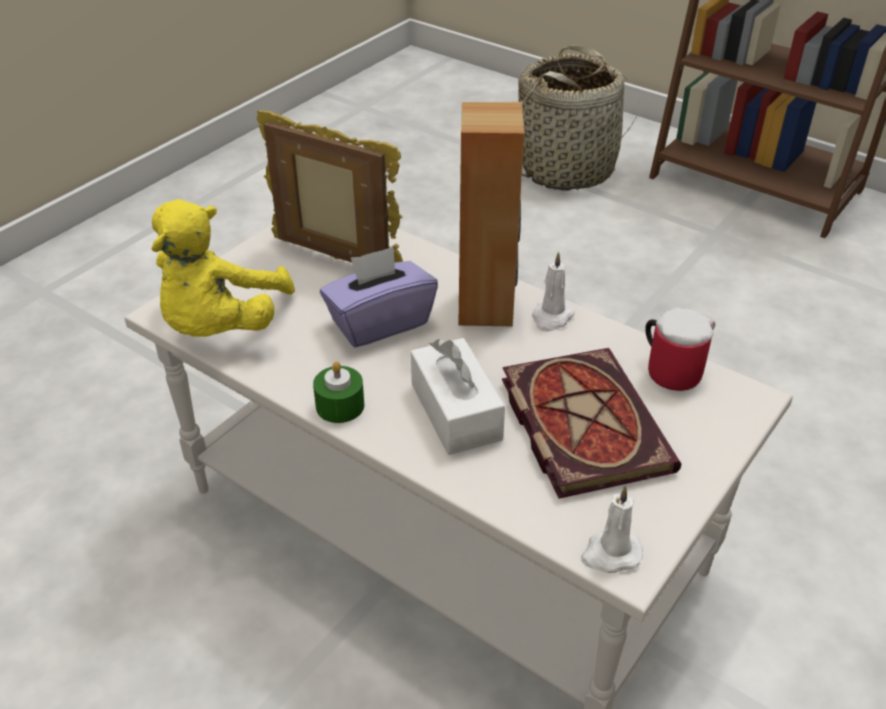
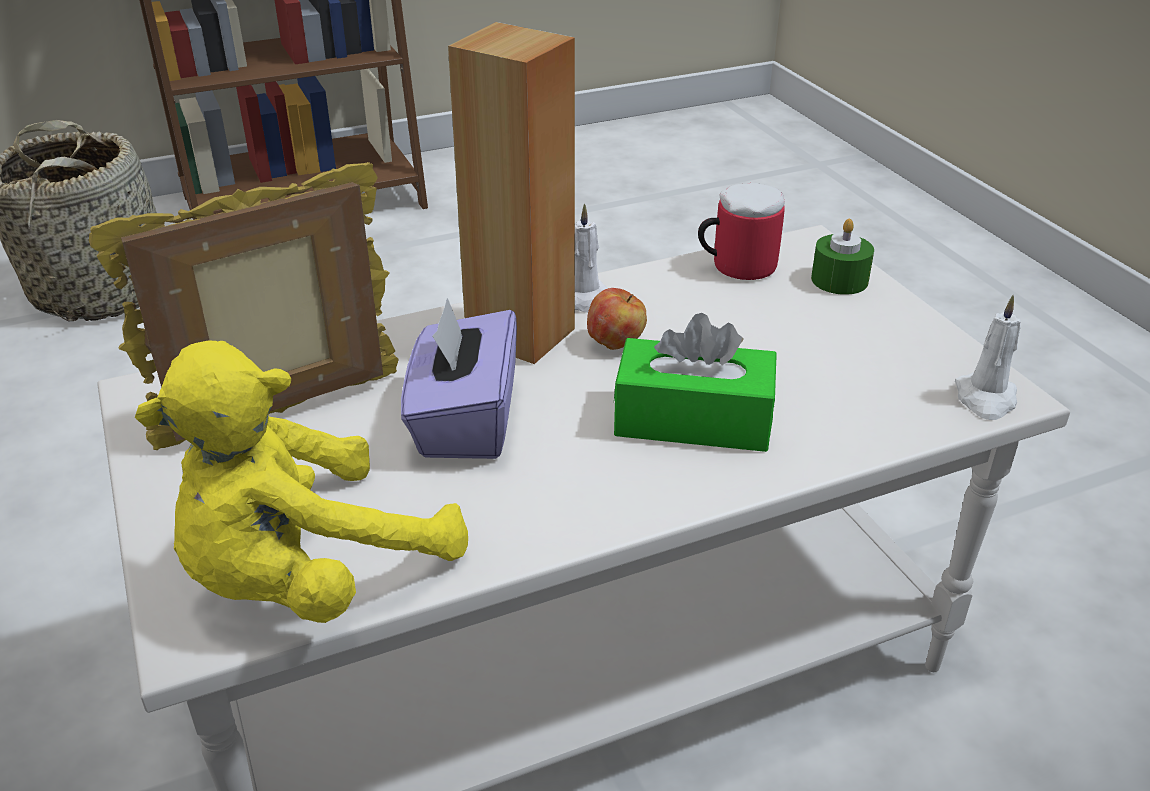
camera: 60 degrees left, 5 degrees down
yellow plush toy [151,199,295,337] -> yellow plush toy turned 90 degrees clockwise [135,341,468,623]
green candle [313,361,364,423] -> green candle moved to [811,219,874,295]
white tissue box [411,338,505,455] -> green tissue box [614,313,777,452]
book [502,348,682,499] -> none
none -> apple [587,288,647,350]

